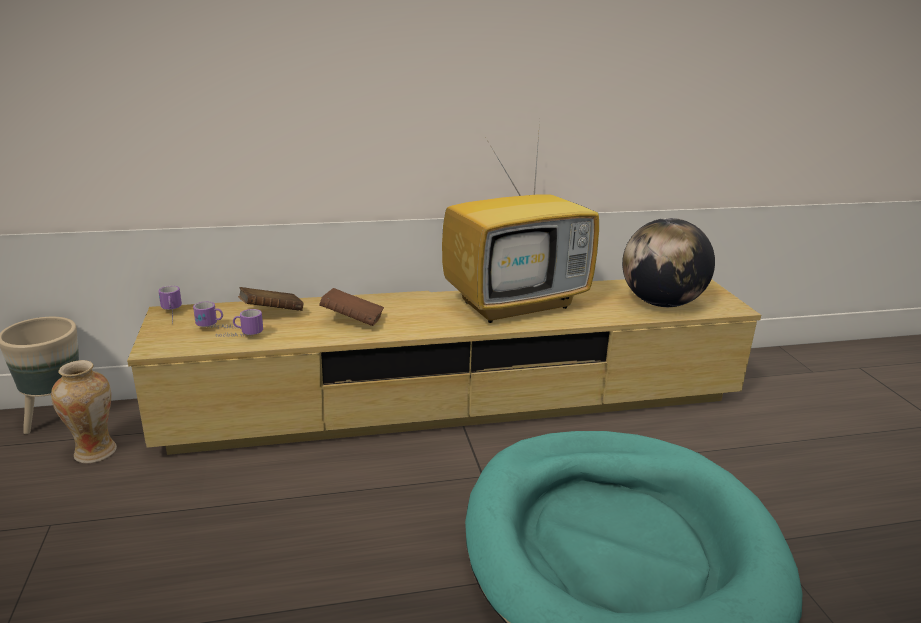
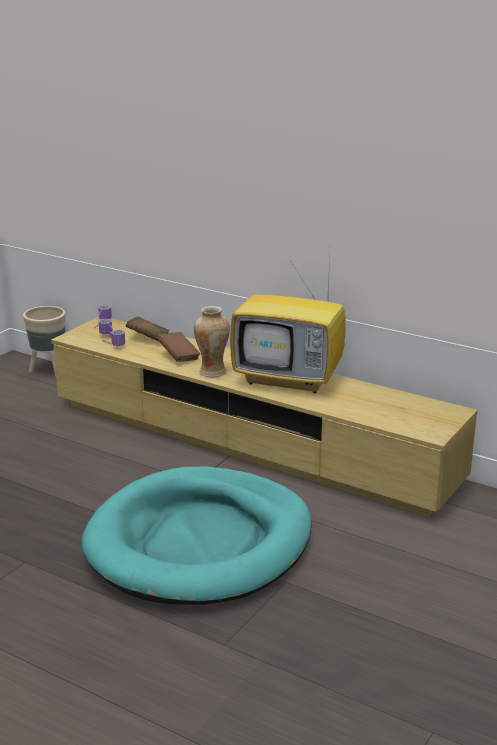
camera: 45 degrees right, 0 degrees up
vase [51,360,117,463] -> vase moved to [194,306,230,377]
globe [622,218,715,307] -> none

